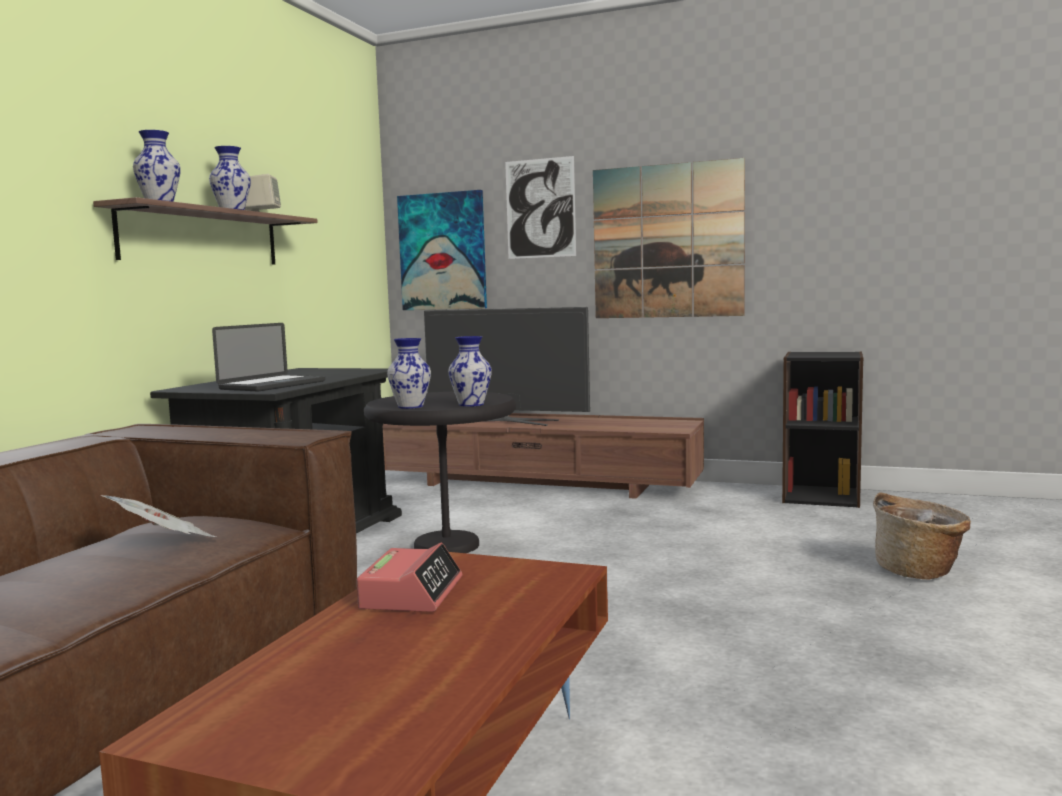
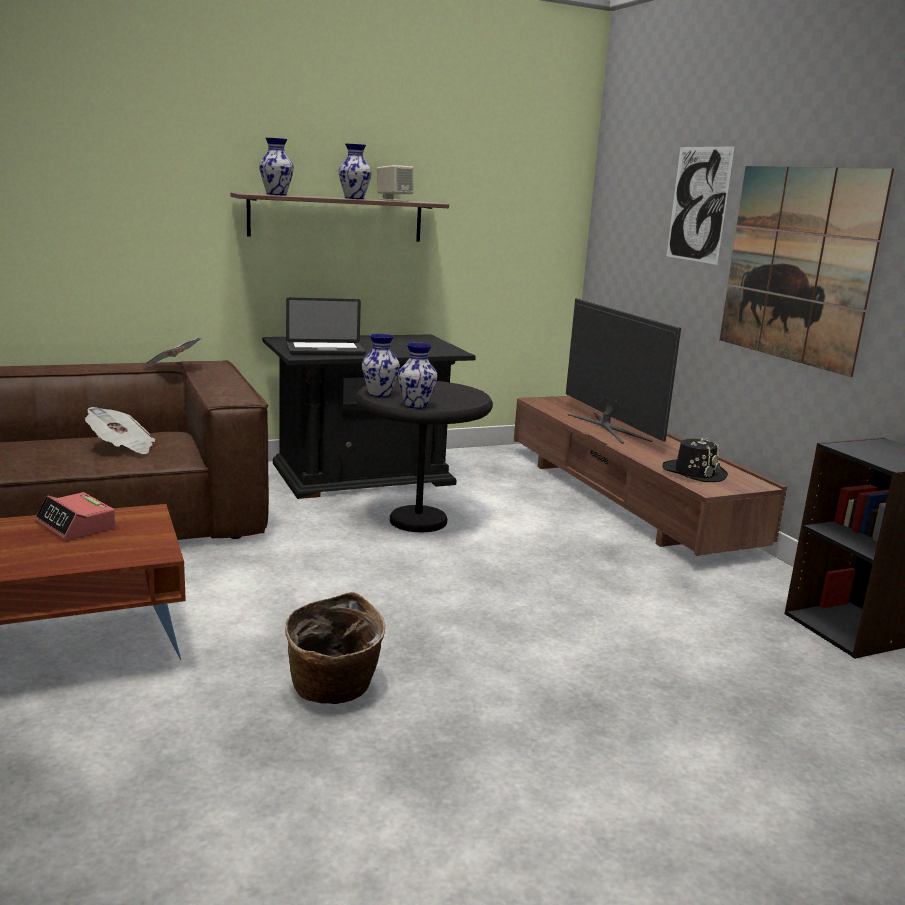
camera: 45 degrees right, 10 degrees up
alarm clock [356,543,462,612] -> alarm clock turned 75 degrees clockwise [35,492,116,541]
picture [397,190,487,310] -> none
basket [873,493,971,580] -> basket moved to [285,592,385,704]
none -> newspaper [142,337,201,366]
none -> black hat [663,437,728,482]

